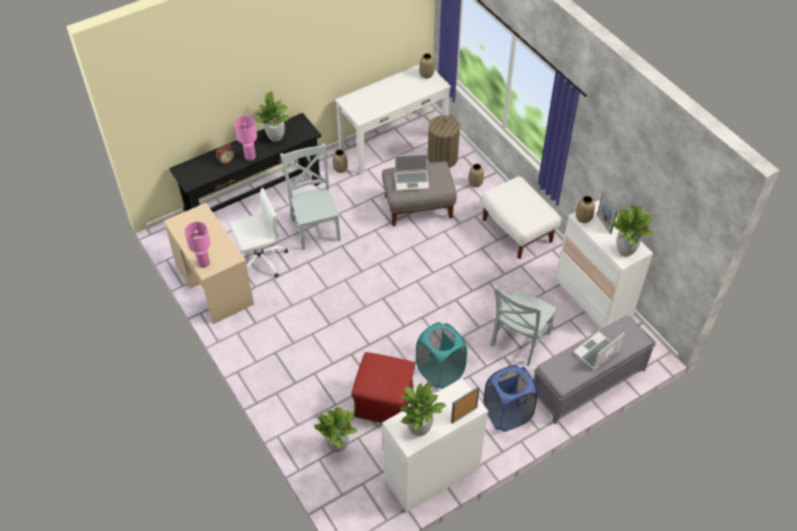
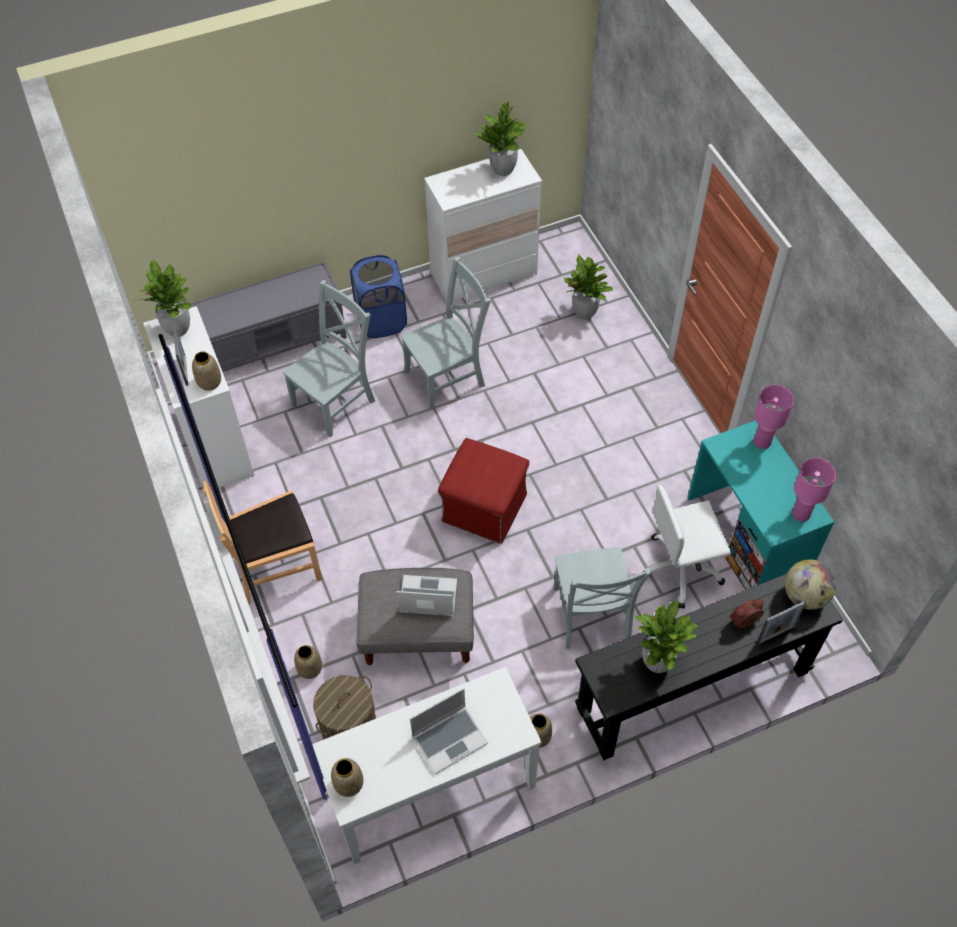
camera: 170 degrees left, 5 degrees up
beige desk [164,203,254,324] -> turquoise desk [687,420,834,590]
pink table lamp [234,116,257,161] -> pink table lamp moved to [792,458,836,522]
red ottoman [351,352,415,423] -> red ottoman moved to [438,438,529,544]
turquoise laundry basket [416,322,467,389] -> grey chair [401,257,491,410]
picture frame [451,386,480,424] -> picture frame moved to [757,601,806,645]
white ottoman [481,176,561,259] -> brown chair [203,481,323,604]
laptop [573,332,624,370] -> laptop moved to [410,688,488,774]
none -> globe [785,560,837,610]

